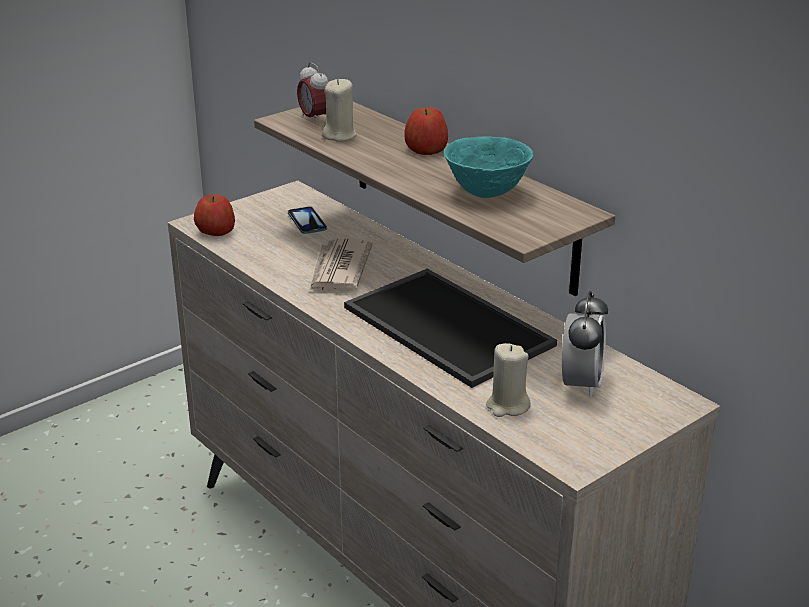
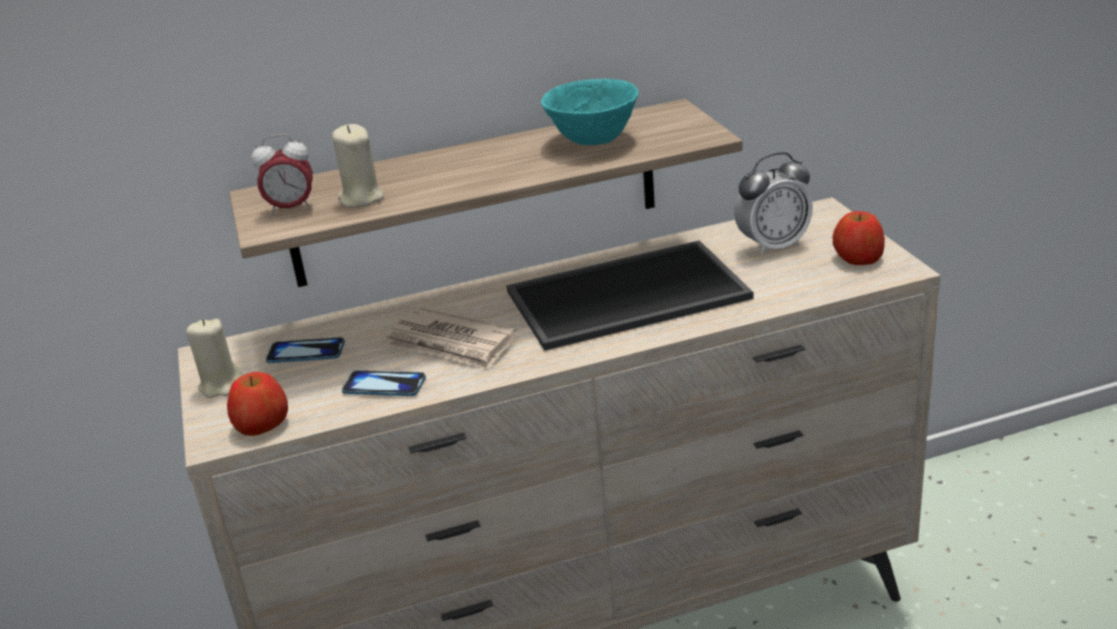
camera: 65 degrees left, 0 degrees up
apple [404,107,448,155] -> apple moved to [833,211,885,265]
beige candle [486,343,531,417] -> beige candle moved to [186,319,243,398]
alarm clock [562,291,608,398] -> alarm clock turned 120 degrees clockwise [734,152,813,256]
none -> phone [342,370,426,396]

